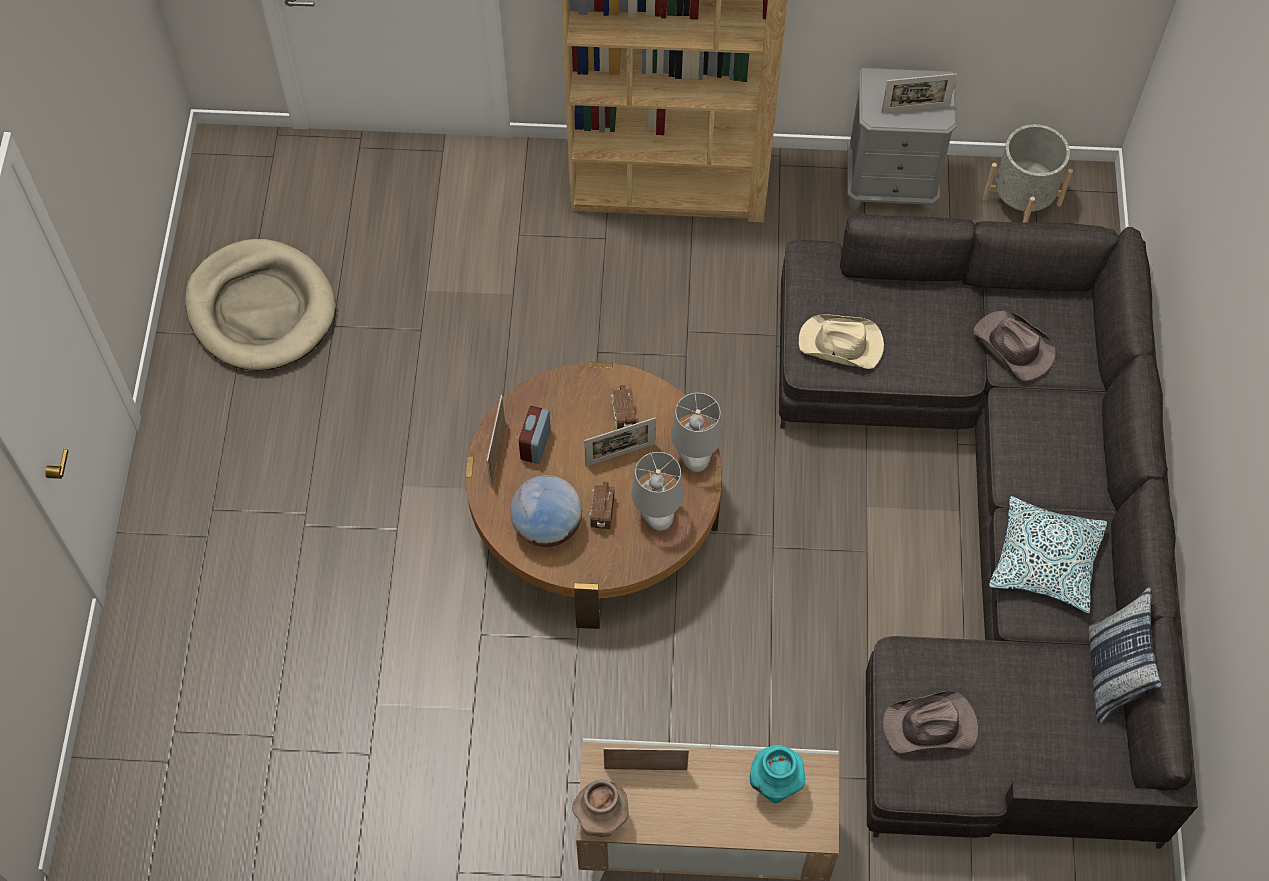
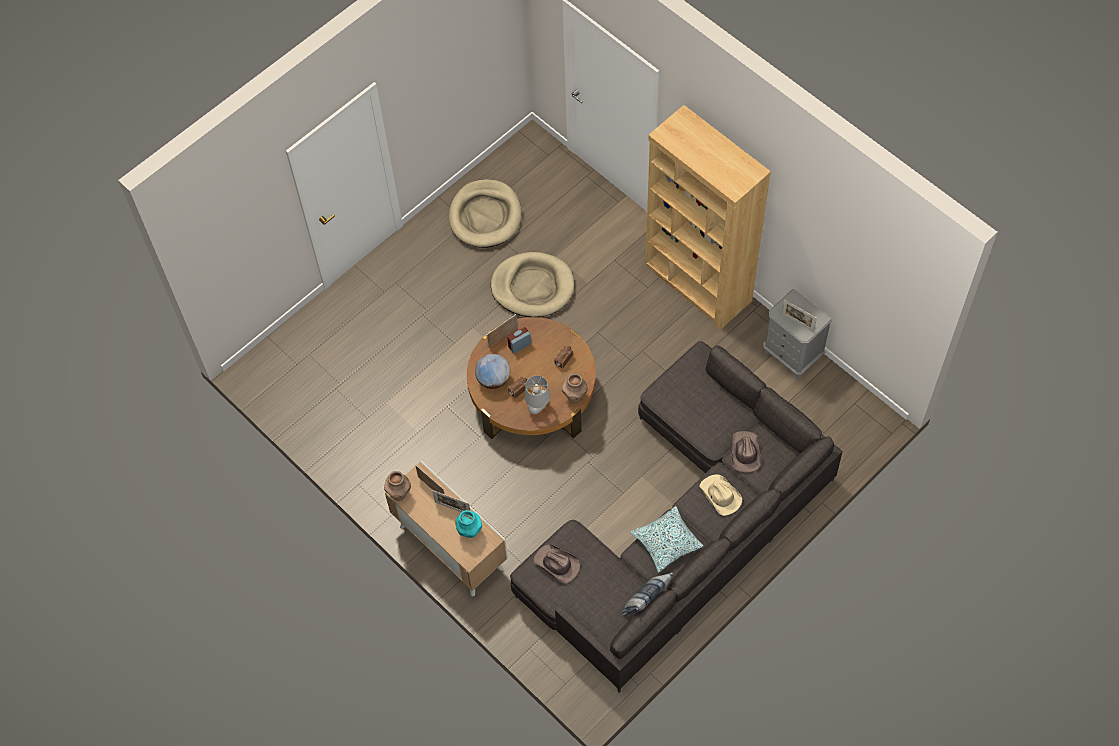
camera: 45 degrees right, 0 degrees up
picture frame [584,418,656,466] -> picture frame moved to [432,490,470,512]
grey table lamp [671,393,722,472] -> brown vase [562,374,588,403]
beige hat [799,314,884,369] -> beige hat moved to [699,475,742,516]
grey planter [983,124,1073,222] -> none
none -> beige dog bed [491,252,574,317]

